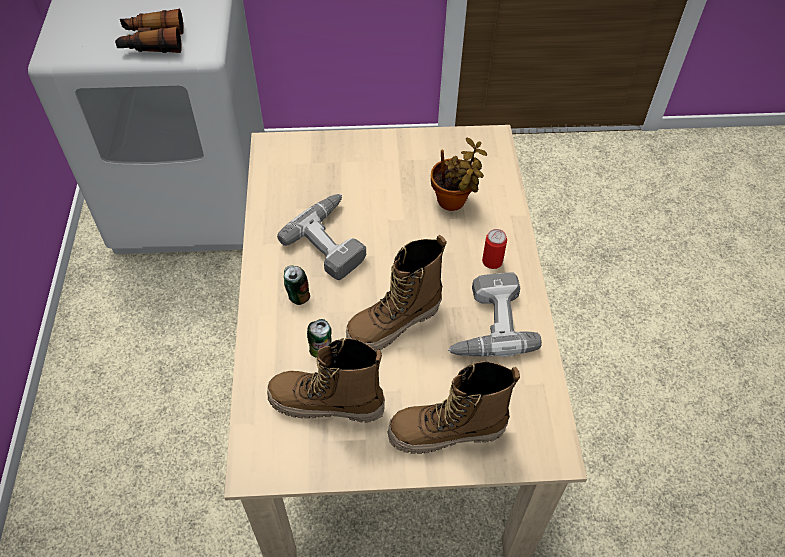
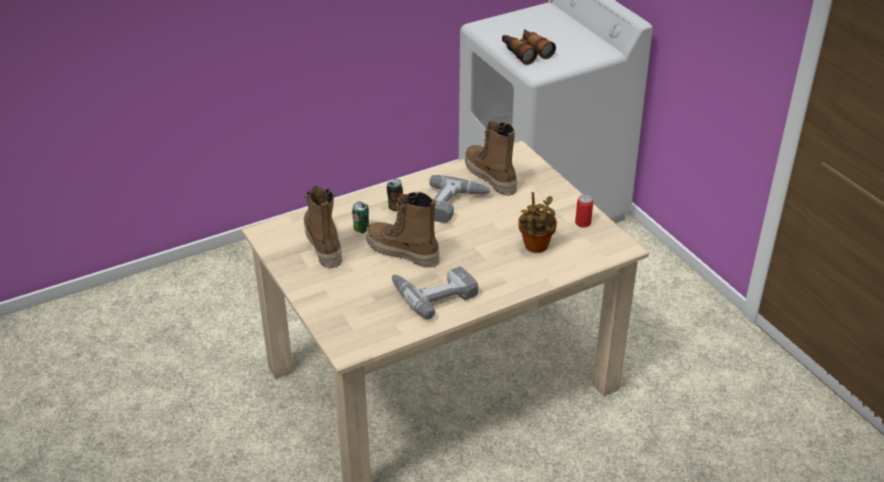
camera: 65 degrees right, 15 degrees down
boot [388,361,520,454] -> boot moved to [465,121,517,196]
can [482,229,507,269] -> can moved to [575,194,593,228]

